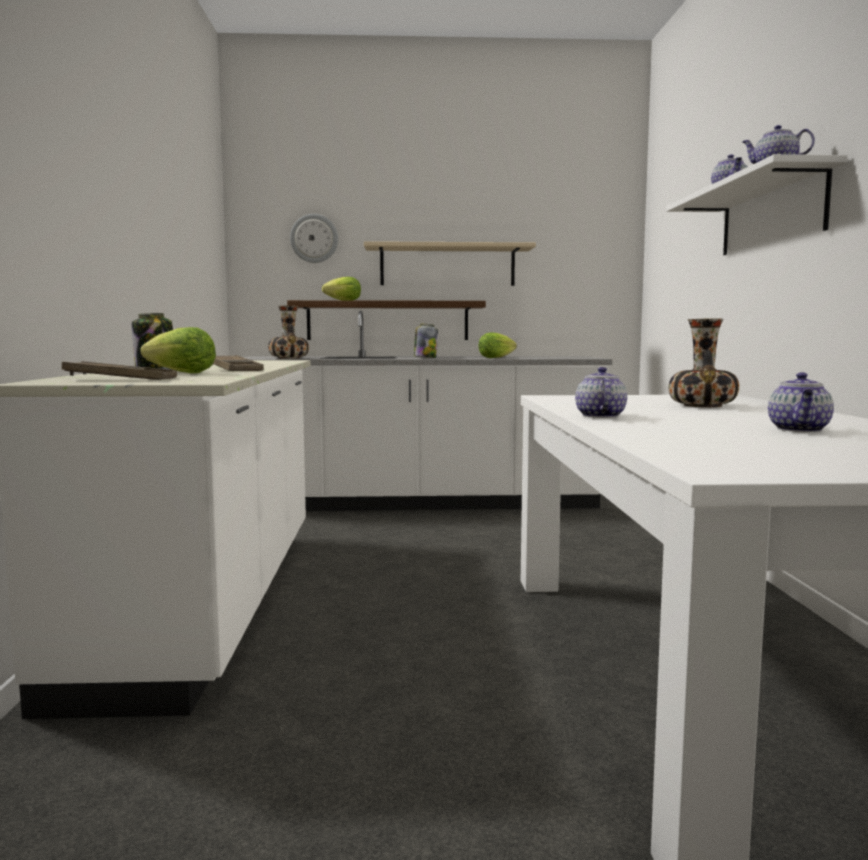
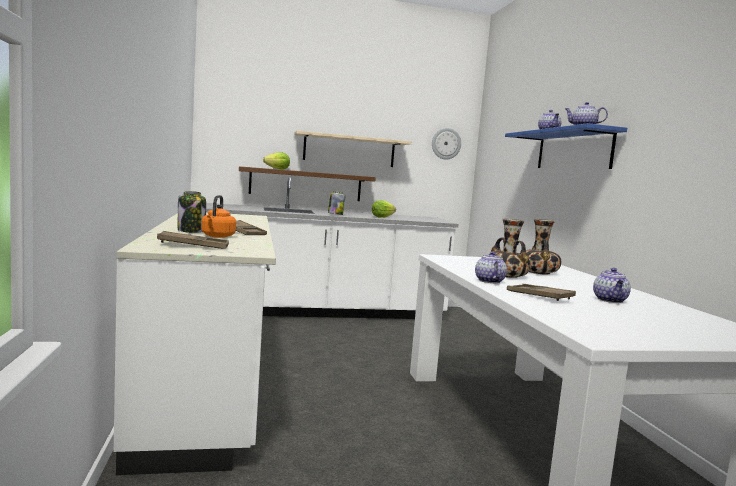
camera: 10 degrees left, 0 degrees up
lettuce [140,327,216,373] -> orange kettle [201,195,236,238]
vase [268,306,309,359] -> vase moved to [489,219,530,278]
wall clock [290,214,338,263] -> wall clock moved to [432,128,461,160]
white shelf [666,154,848,255] -> blue shelf [505,123,627,169]
none -> brown tray [507,284,576,301]

